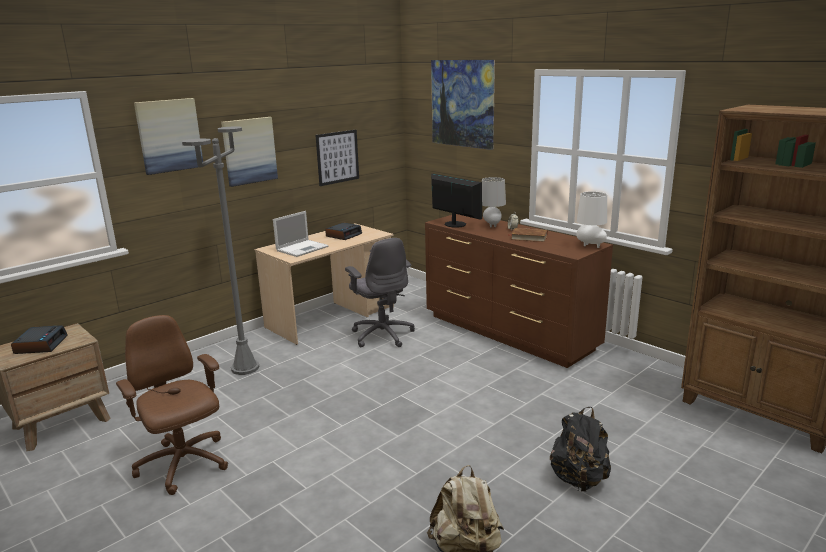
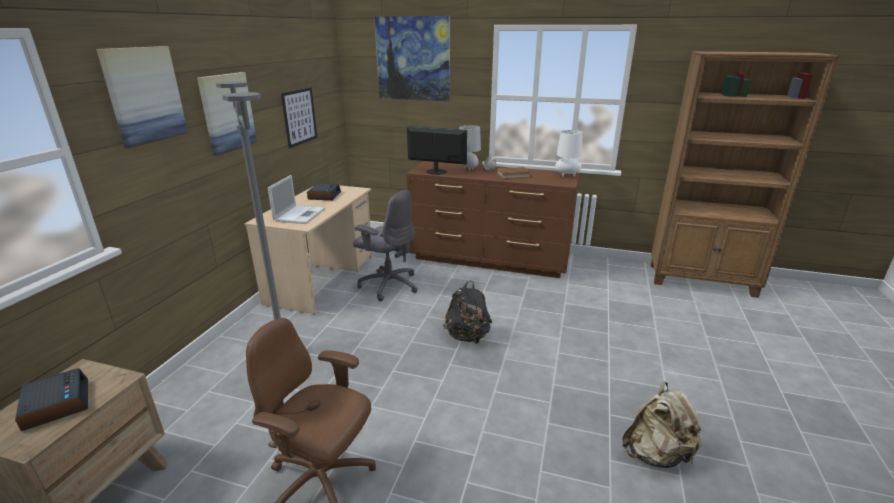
camera: 30 degrees left, 5 degrees up
black backpack [550,407,611,492] -> black backpack moved to [443,281,492,344]

